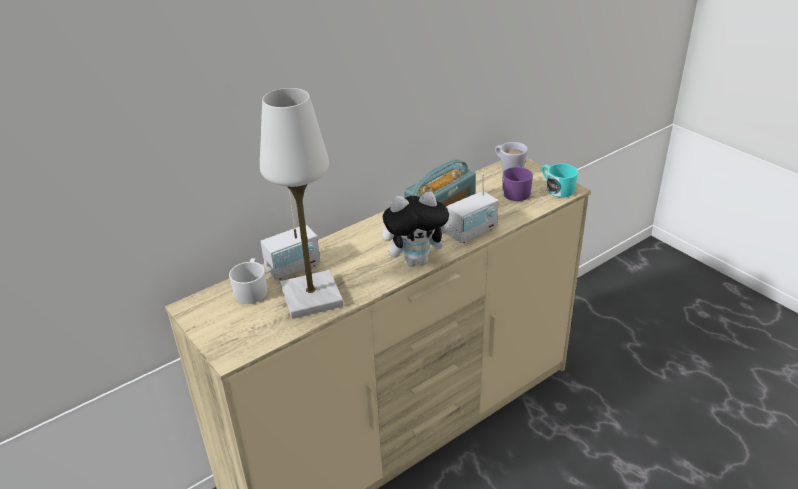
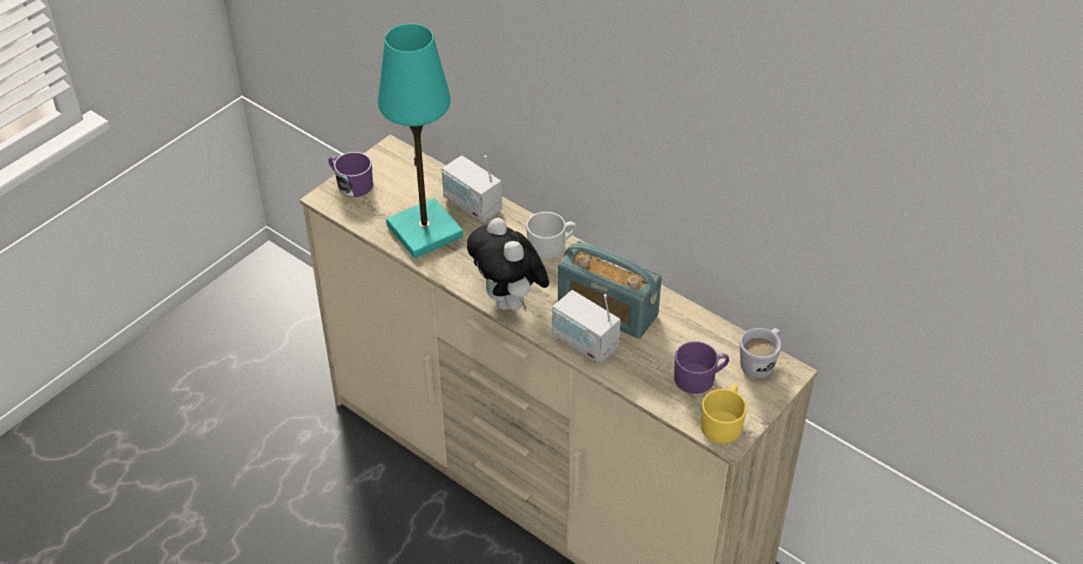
camera: 75 degrees right, 10 degrees up
white mug [229,258,267,304] -> white mug moved to [526,212,576,259]
white table lamp [260,88,344,319] -> turquoise table lamp [378,24,463,258]
turquoise mug [542,164,578,198] -> yellow mug [701,384,747,443]
none -> purple mug [328,152,373,197]

